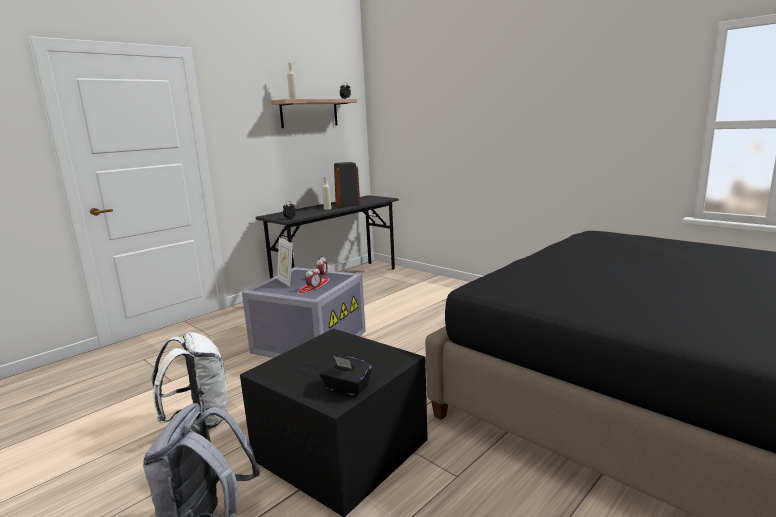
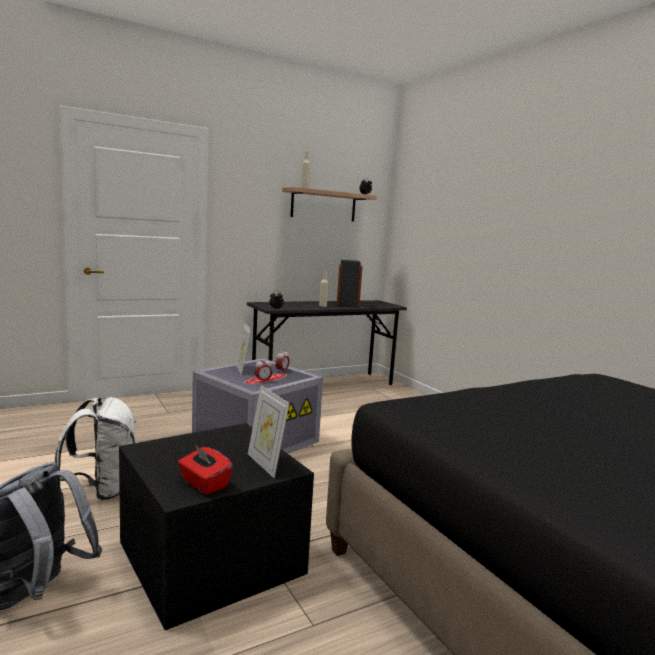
camera: 15 degrees right, 5 degrees down
black tissue box [320,356,372,396] -> red tissue box [178,445,233,495]
none -> picture frame [248,385,289,478]

